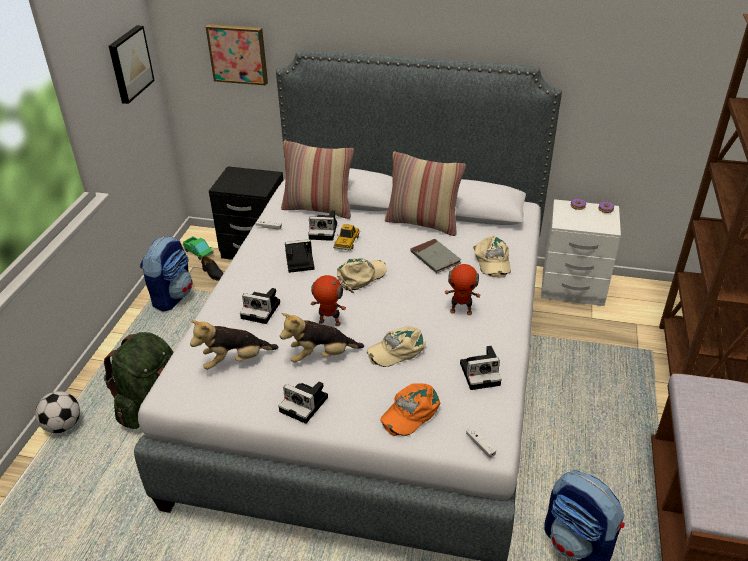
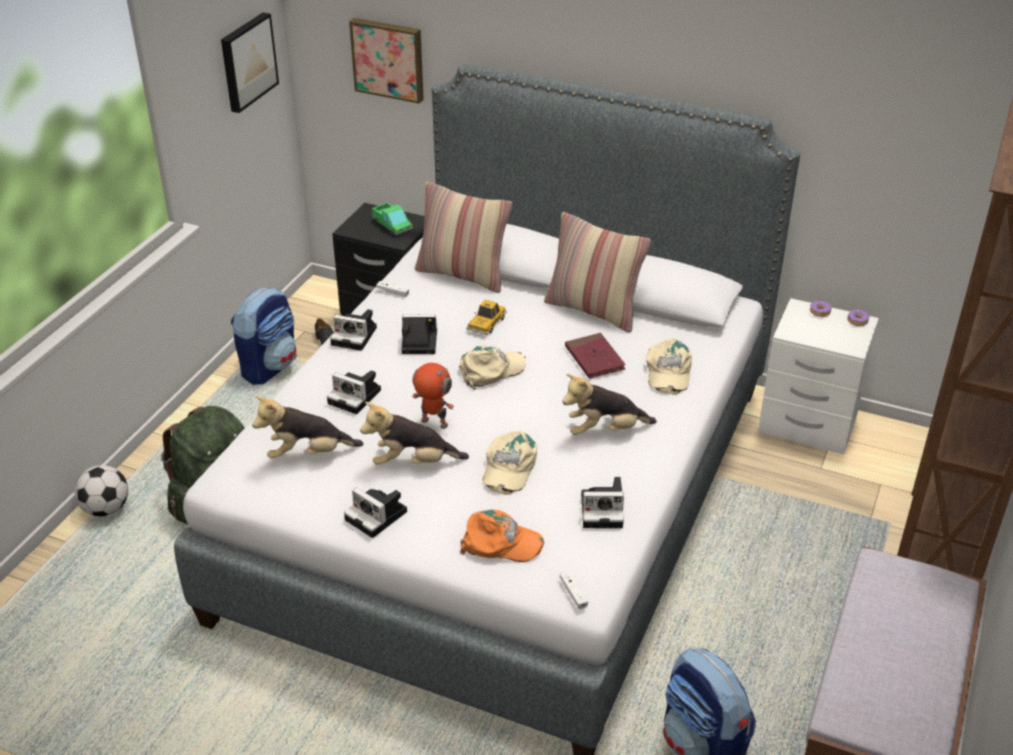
camera: 10 degrees right, 0 degrees up
toy truck [183,236,214,260] -> toy truck moved to [372,202,413,236]
camera [308,210,337,241] -> camera moved to [330,309,377,351]
beige cap [367,326,426,367] -> beige cap turned 60 degrees counterclockwise [483,431,537,495]
orange cap [380,383,441,436] -> orange cap turned 135 degrees counterclockwise [460,510,544,562]
grey book [411,239,461,273] -> red book [565,333,626,379]
toy robot [445,259,481,315] -> plush toy [562,374,657,435]

